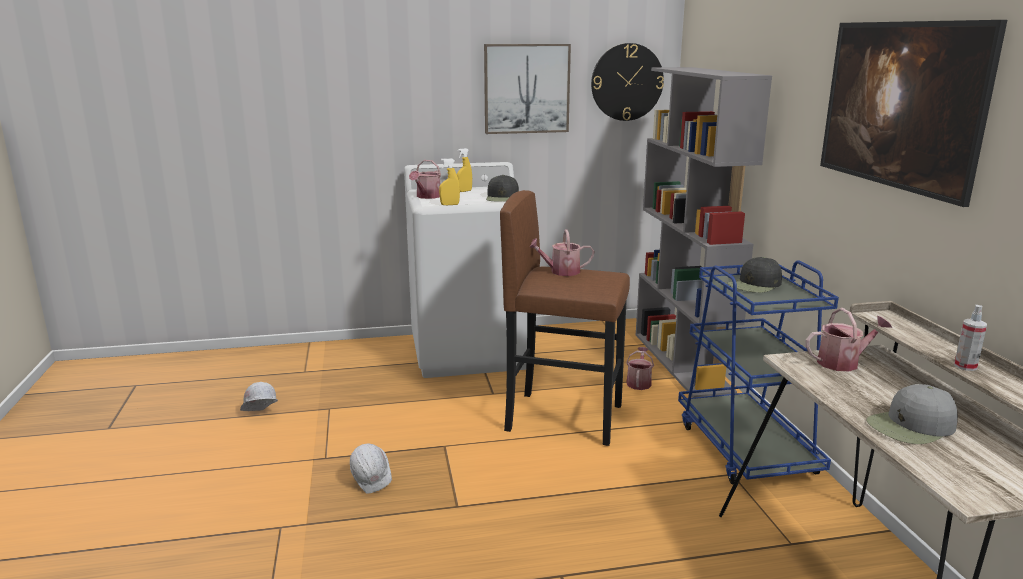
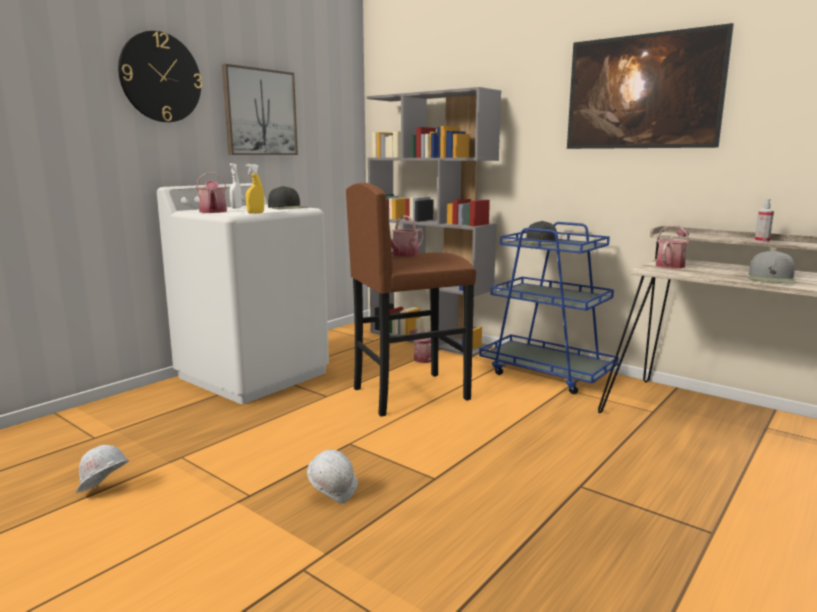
camera: 40 degrees left, 5 degrees down
yellow spray bottle [457,148,472,192] -> white spray bottle [230,163,242,208]
wall clock [591,43,664,121] -> wall clock moved to [118,31,202,122]

